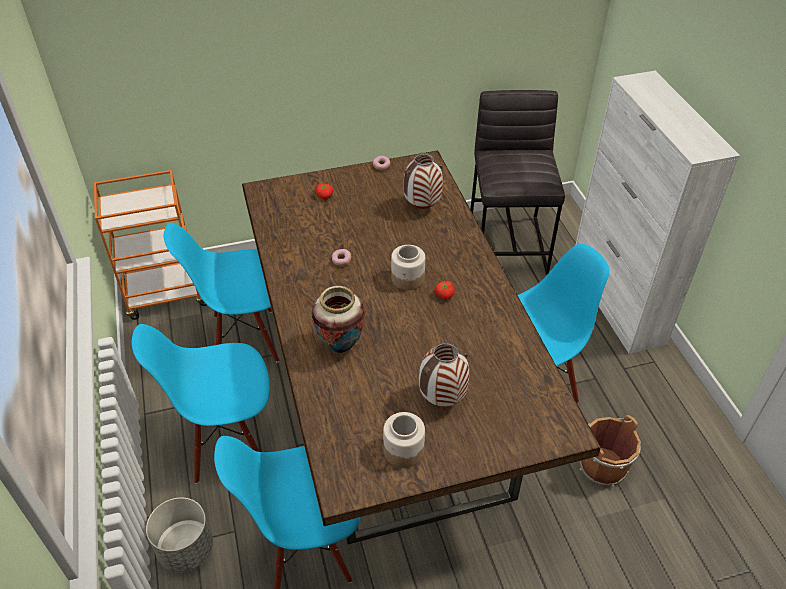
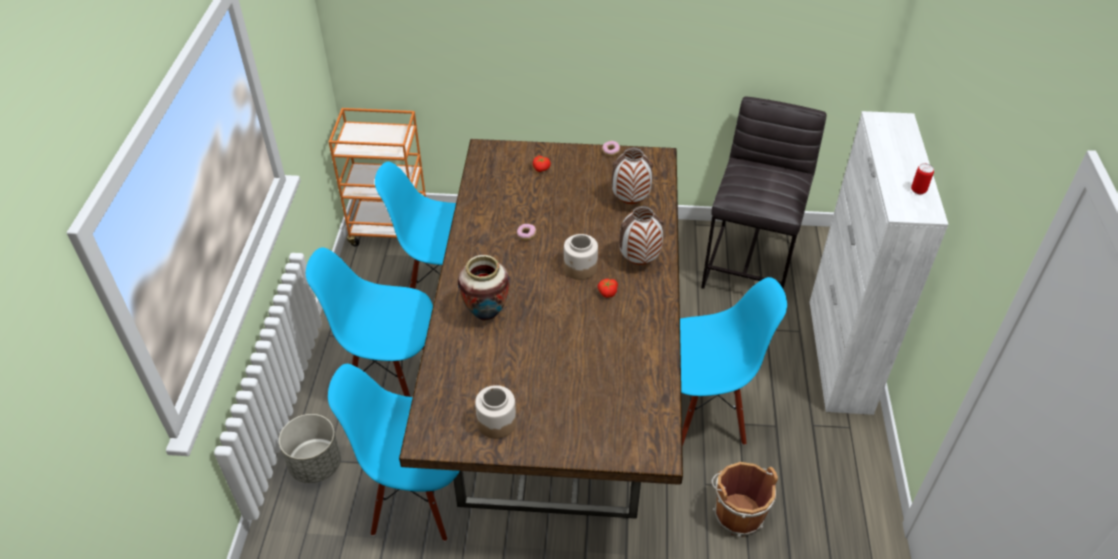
camera: 20 degrees right, 0 degrees up
vase [419,342,470,407] -> vase moved to [619,206,664,265]
none -> can [911,163,934,194]

